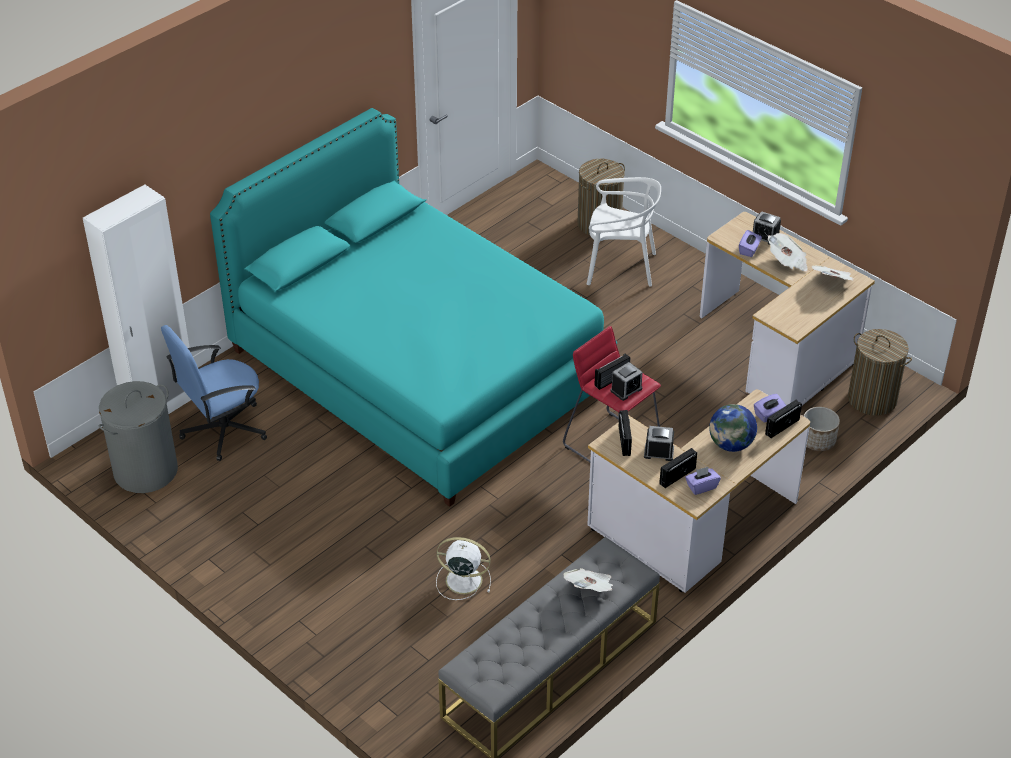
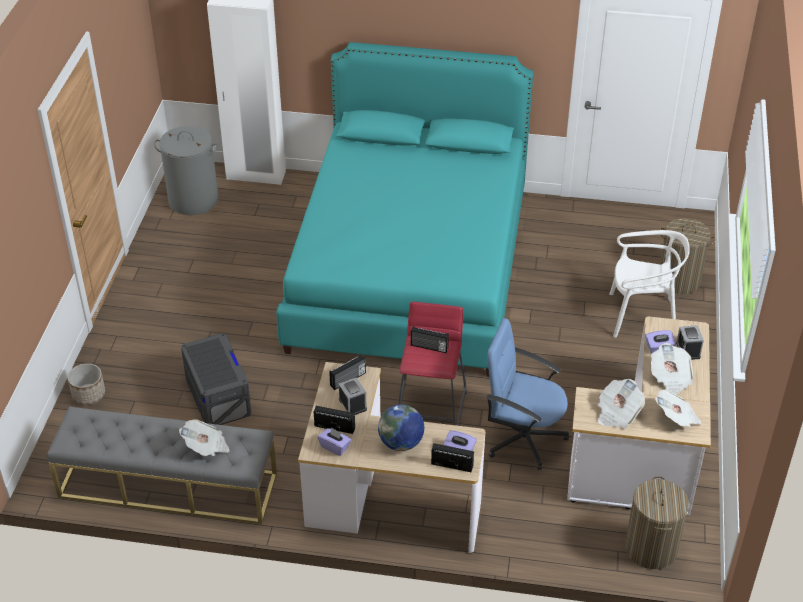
camera: 55 degrees right, 0 degrees up
blue office chair [161,325,267,461] -> blue office chair moved to [486,318,569,470]
white fan [436,537,491,600] -> grey storage box [181,333,251,425]
white chair [587,177,661,286] -> white chair turned 60 degrees counterclockwise [609,230,690,337]
alarm clock [611,362,643,401] -> none
planter [804,407,840,451] -> planter moved to [67,363,105,405]
none -> newspaper [598,379,645,428]

